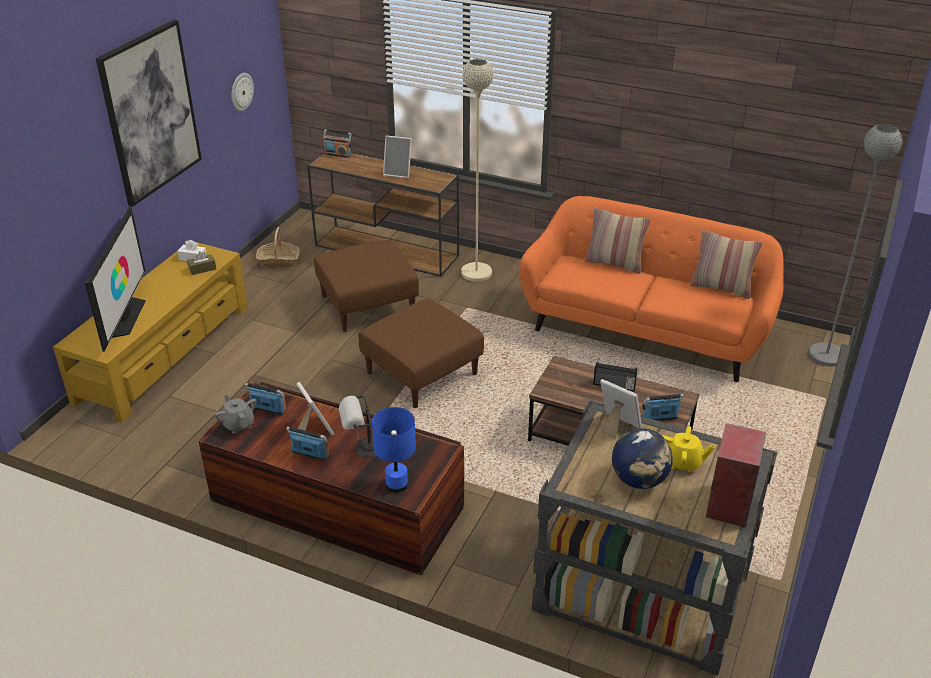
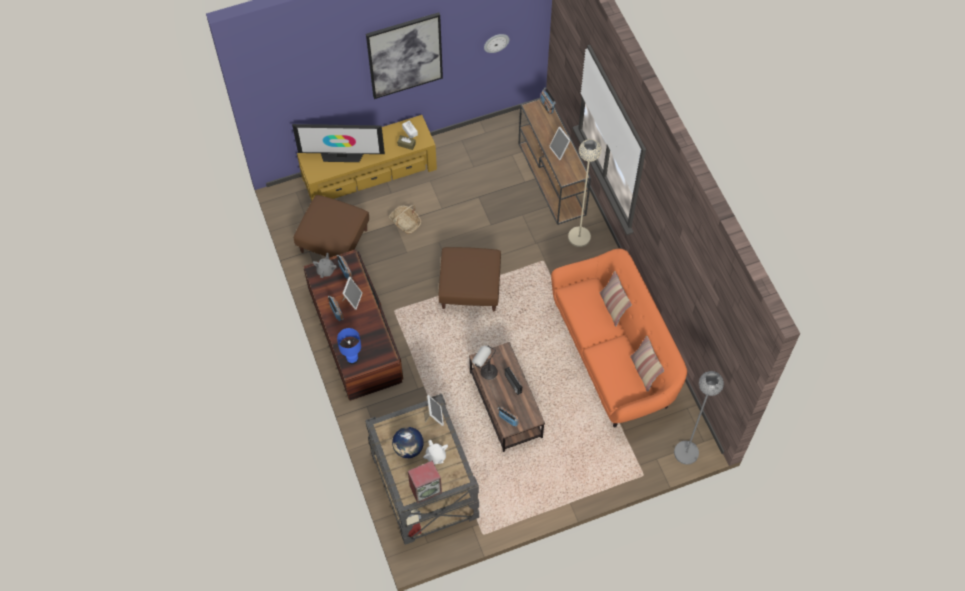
camera: 45 degrees right, 25 degrees up
television [85,206,146,352] -> television turned 45 degrees clockwise [292,124,385,162]
basket [256,227,300,267] -> basket moved to [389,205,421,234]
brown ottoman [314,240,419,332] -> brown ottoman moved to [294,195,369,258]
table lamp [339,396,377,458] -> table lamp moved to [472,346,498,380]
yellow teapot [663,426,715,472] -> white teapot [423,440,448,464]

